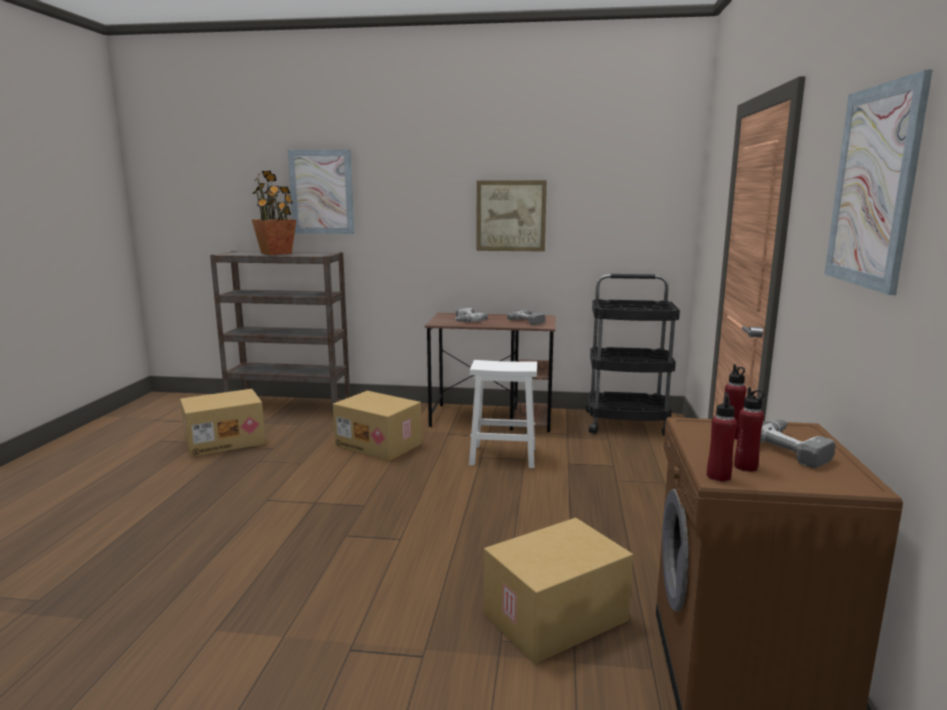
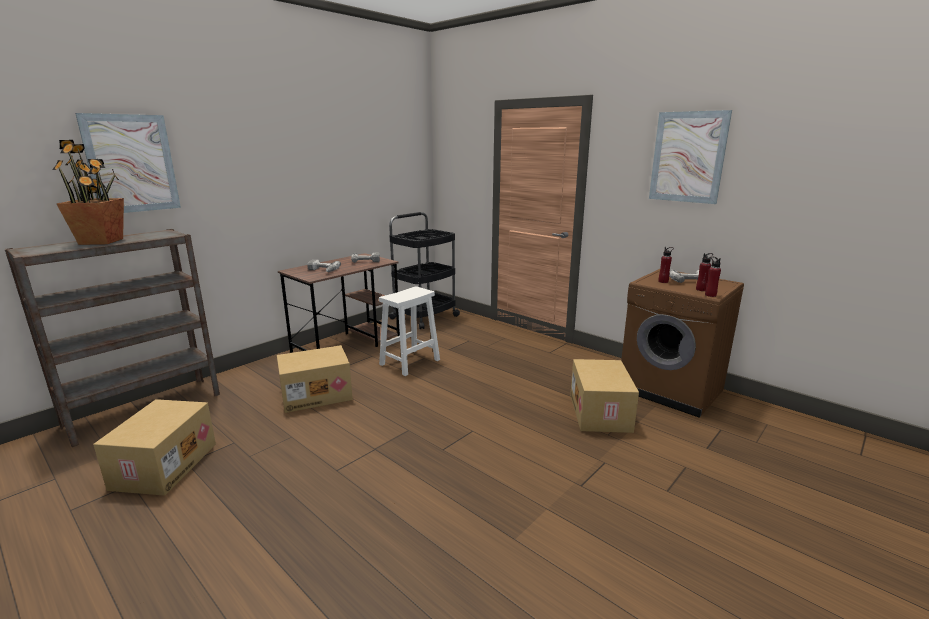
camera: 55 degrees left, 5 degrees up
picture [477,180,547,252] -> none

